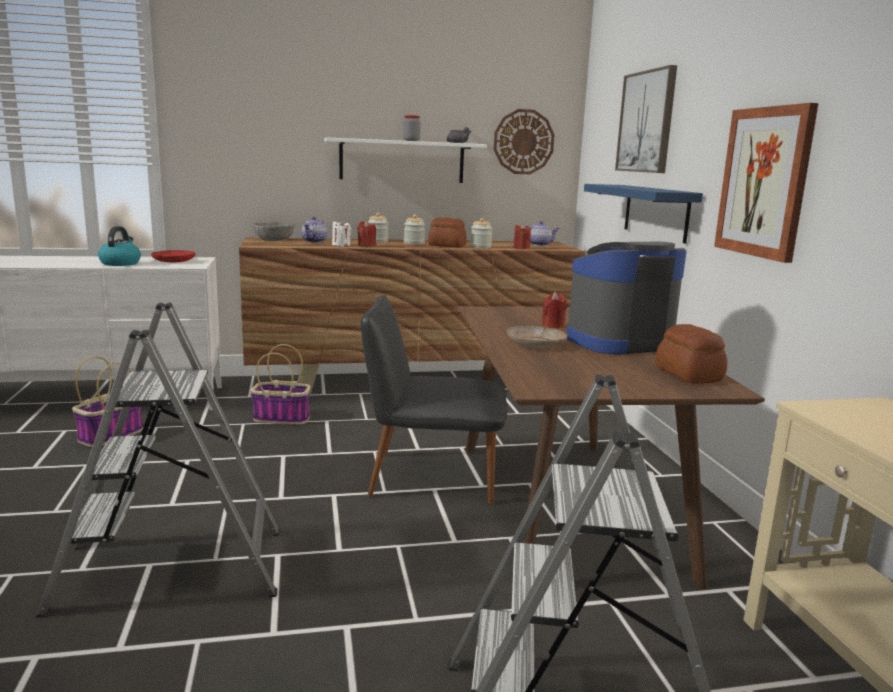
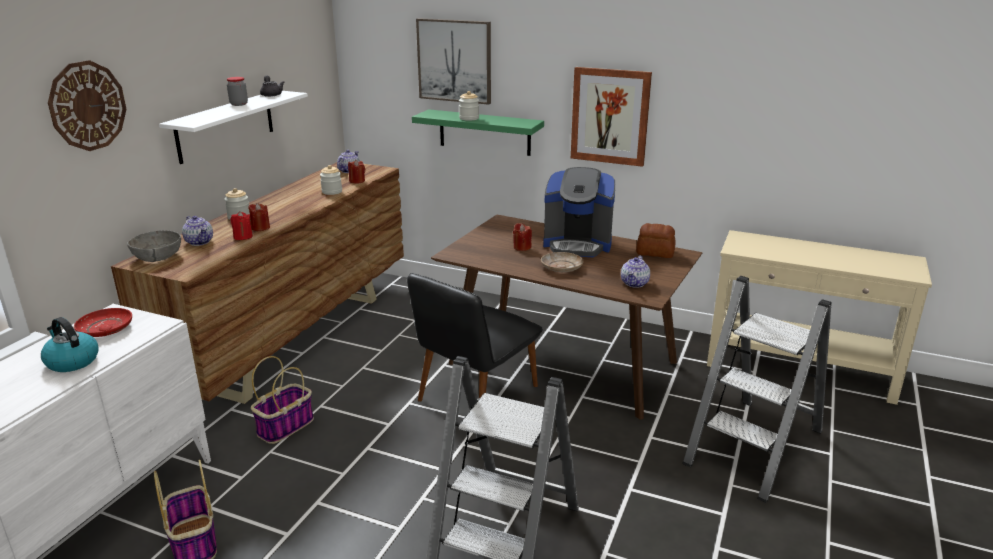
camera: 55 degrees left, 10 degrees up
white candle [332,220,352,247] -> red candle [230,211,253,240]
jar [404,214,425,245] -> jar moved to [459,91,479,121]
bread [428,217,467,248] -> none
wall clock [494,109,554,174] -> wall clock moved to [48,60,126,151]
coffee machine [567,242,687,355] -> coffee machine turned 90 degrees counterclockwise [543,167,615,257]
blue shelf [584,184,703,244] -> green shelf [412,109,544,156]
none -> teapot [621,256,650,288]

